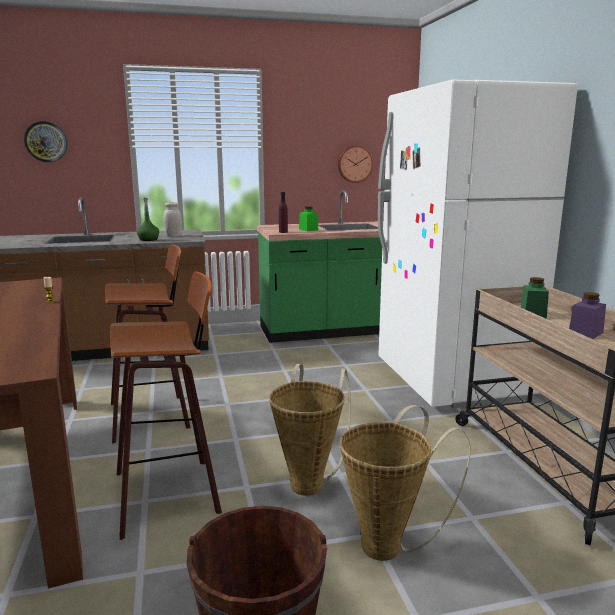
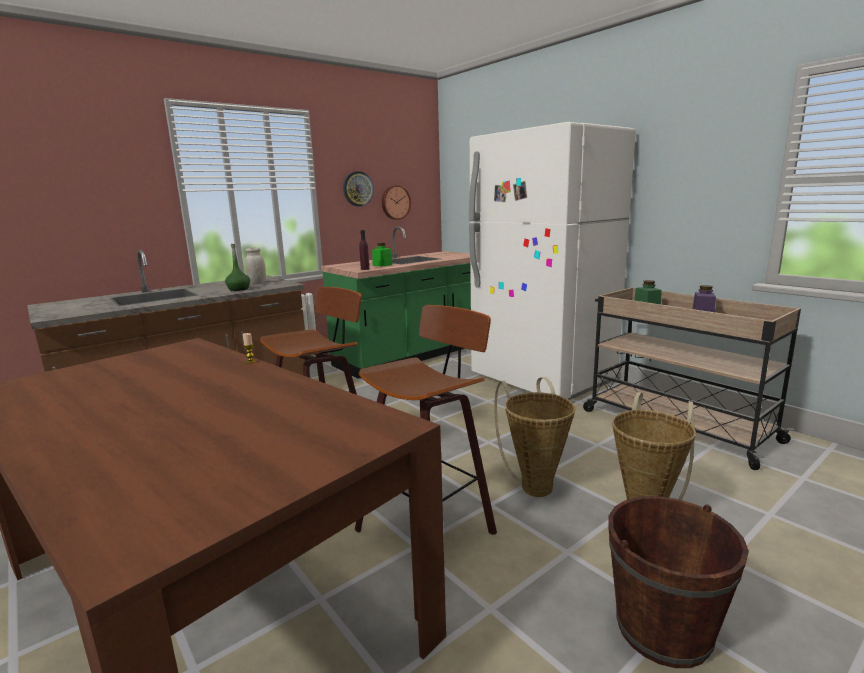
camera: 25 degrees left, 0 degrees up
wall clock [24,121,67,162] -> wall clock moved to [343,171,374,207]

